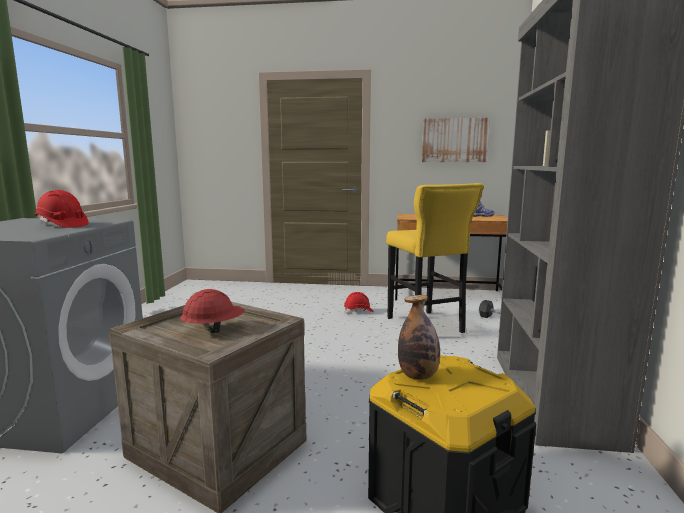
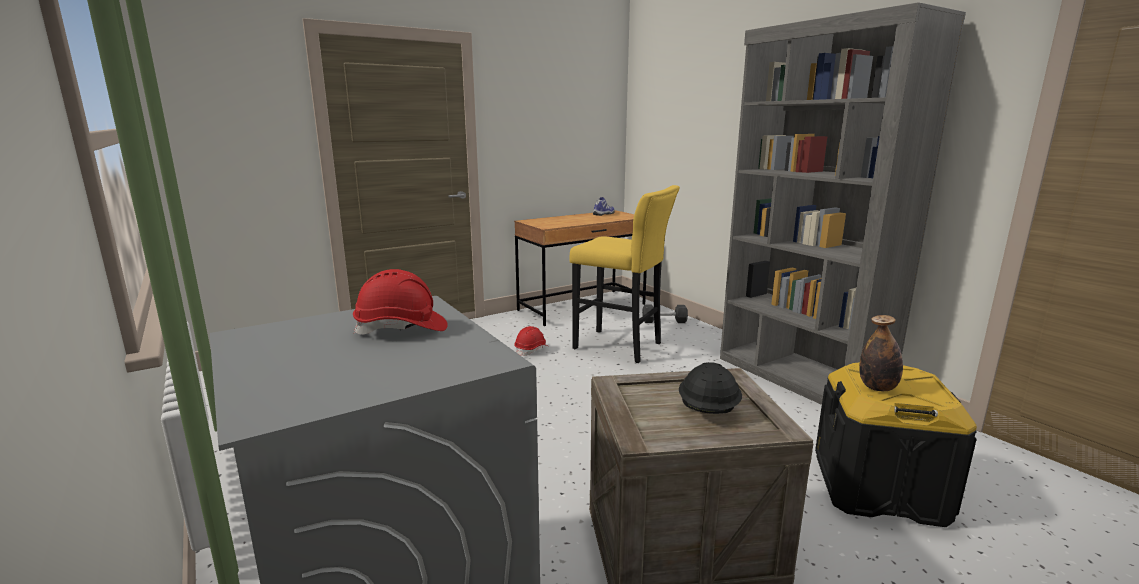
camera: 40 degrees left, 5 degrees up
red hard hat [180,289,244,333] -> black hard hat [679,362,742,414]
picture [422,118,490,162] -> none

